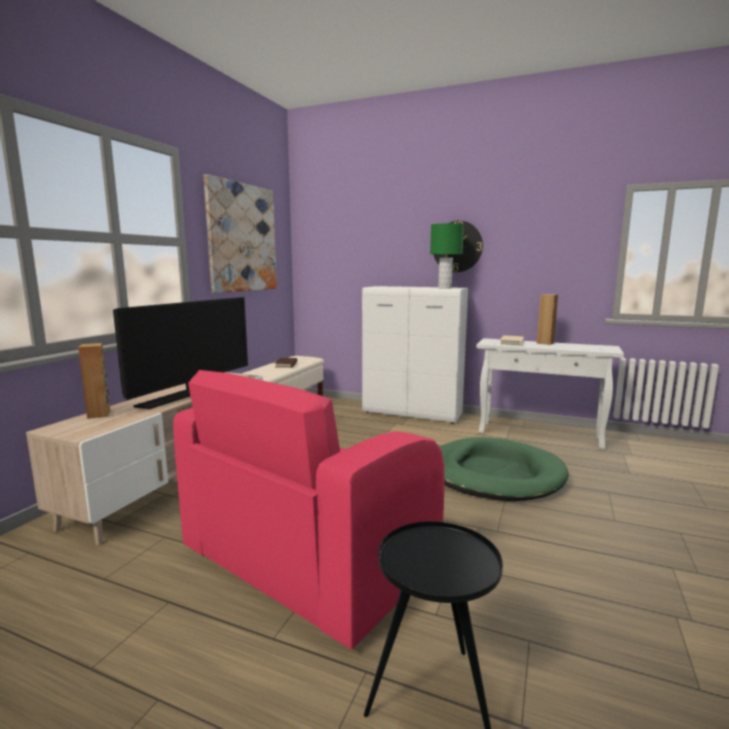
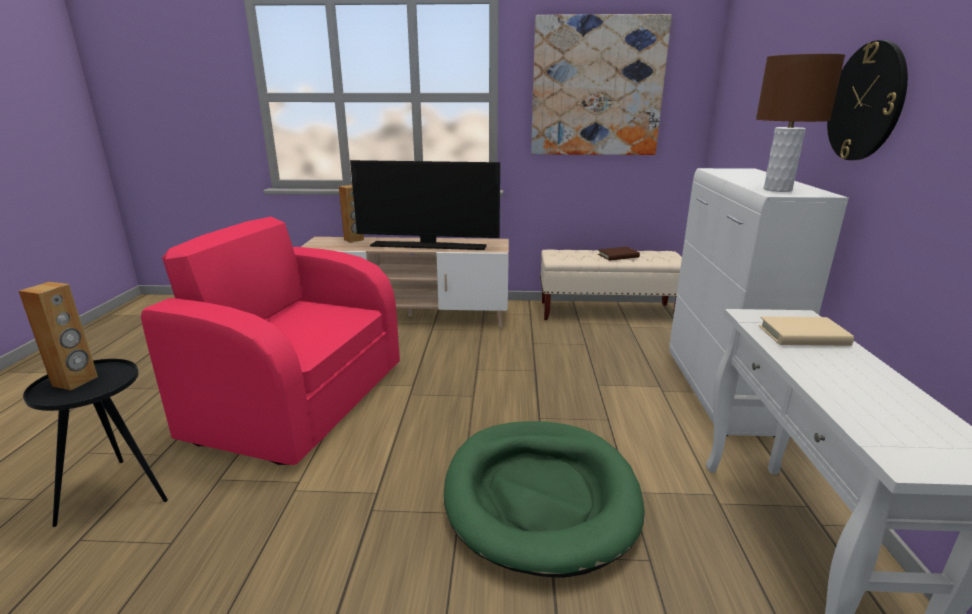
camera: 70 degrees right, 10 degrees up
green table lamp [430,223,464,289] -> brown table lamp [756,54,845,192]
brown speaker [536,294,558,345] -> brown speaker moved to [19,282,98,390]

